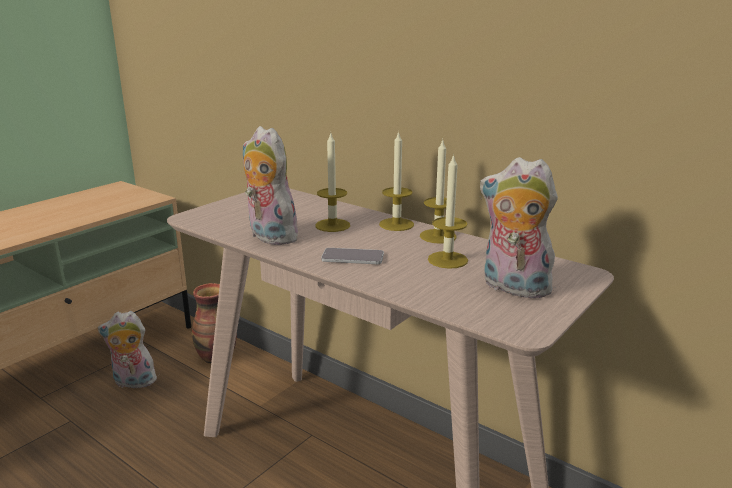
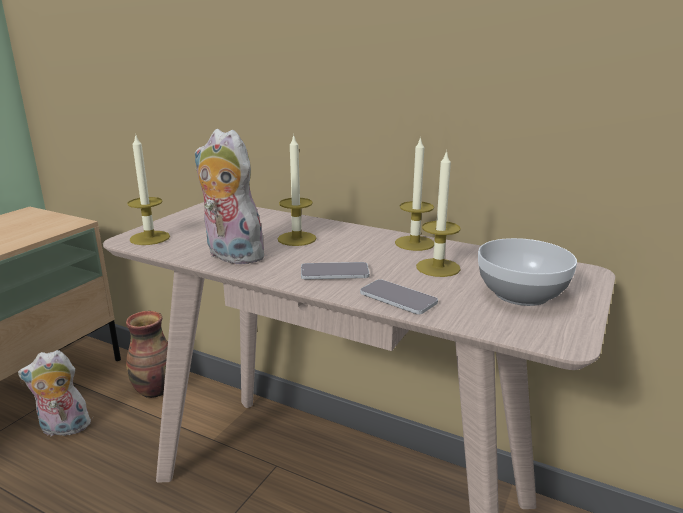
camera: 10 degrees left, 0 degrees up
candle [379,131,414,231] -> candle moved to [127,133,170,245]
plush toy [480,157,558,300] -> bowl [478,238,577,306]
none -> phone [360,279,438,314]

